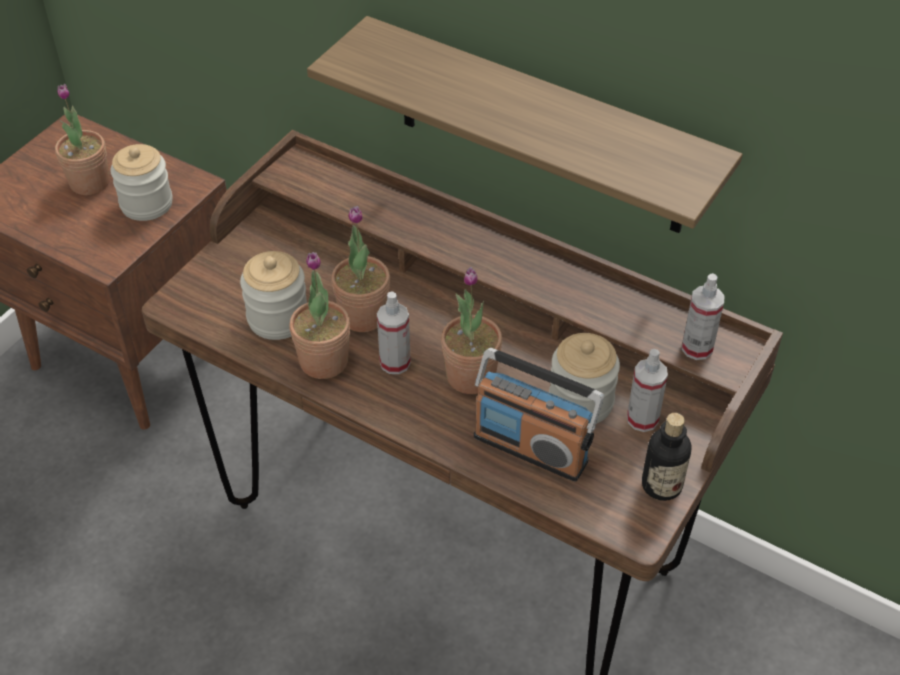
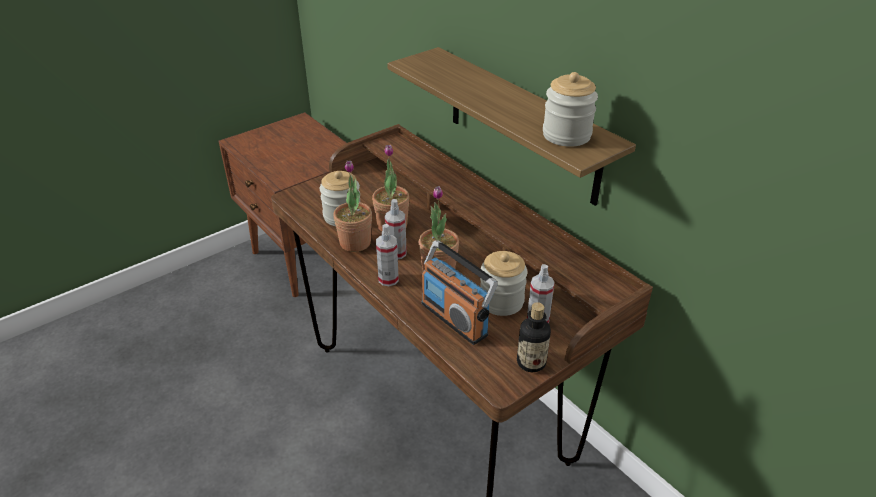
camera: 20 degrees right, 10 degrees down
potted plant [55,84,110,195] -> none
jar [110,144,173,221] -> jar moved to [543,72,598,147]
spray bottle [682,273,725,360] -> spray bottle moved to [376,224,399,286]

